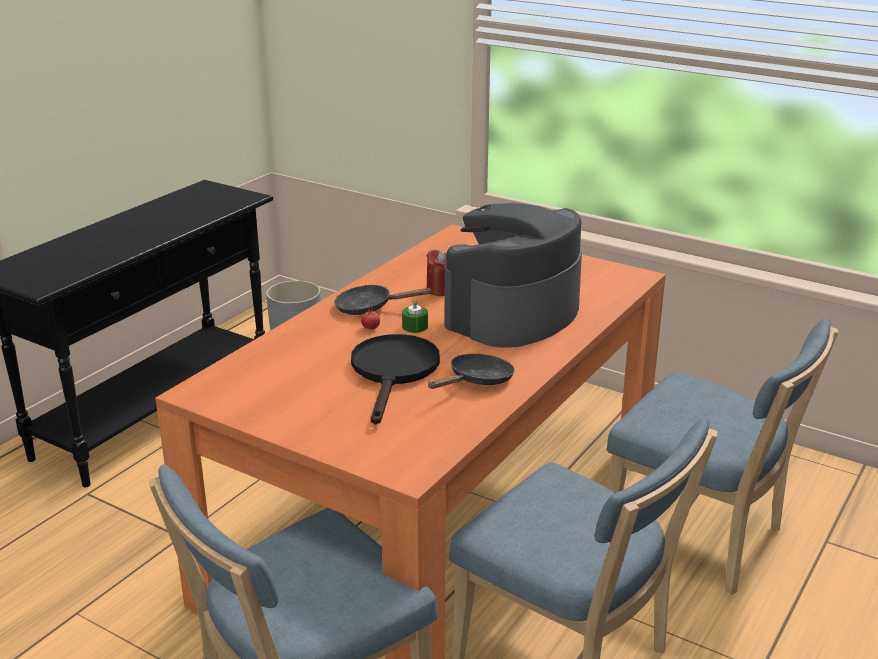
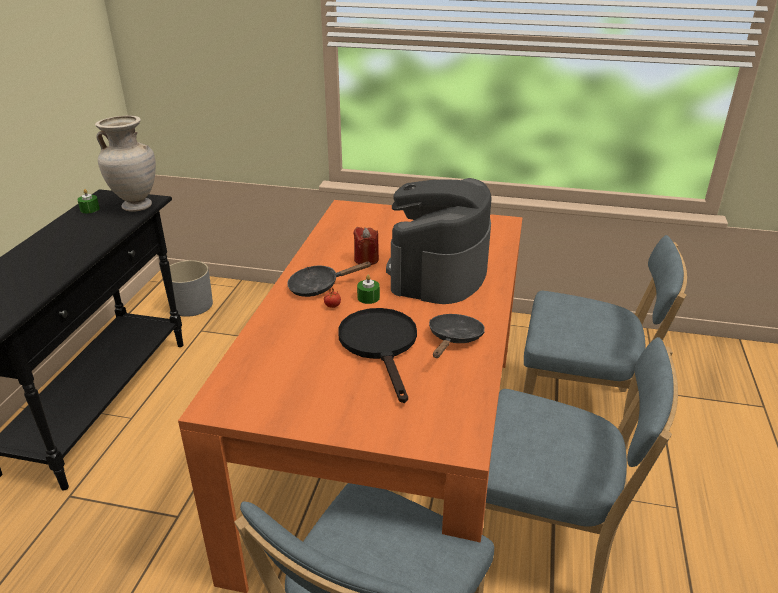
camera: 20 degrees left, 5 degrees up
none -> green candle [77,189,100,213]
none -> beige vase [95,115,156,212]

